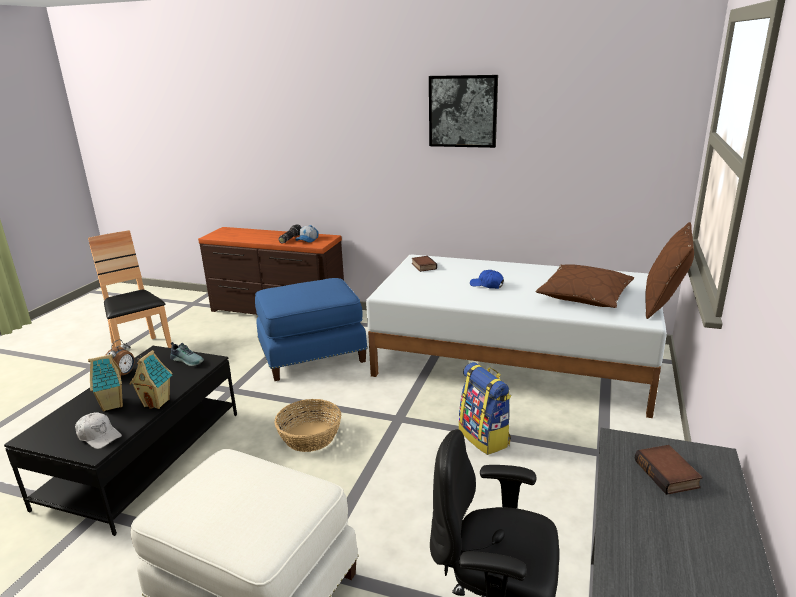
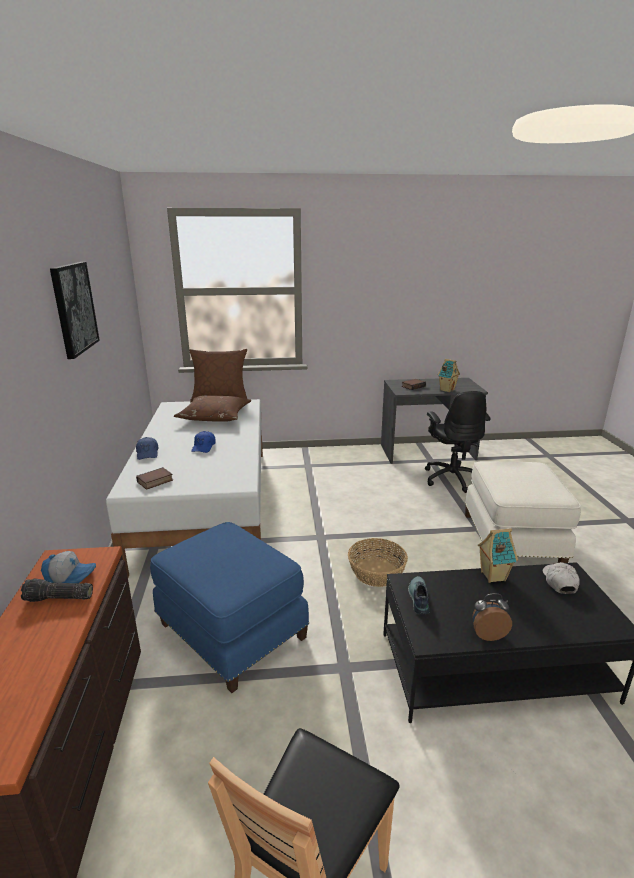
camera: 115 degrees left, 0 degrees up
toy house [88,354,123,411] -> toy house moved to [438,359,460,392]
backpack [459,362,511,455] -> none
none -> blue cap [136,437,159,460]

